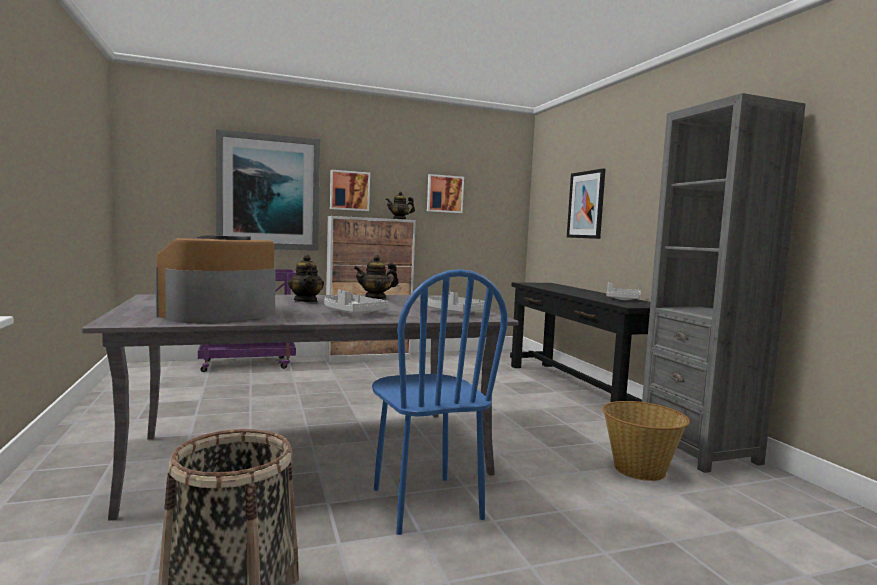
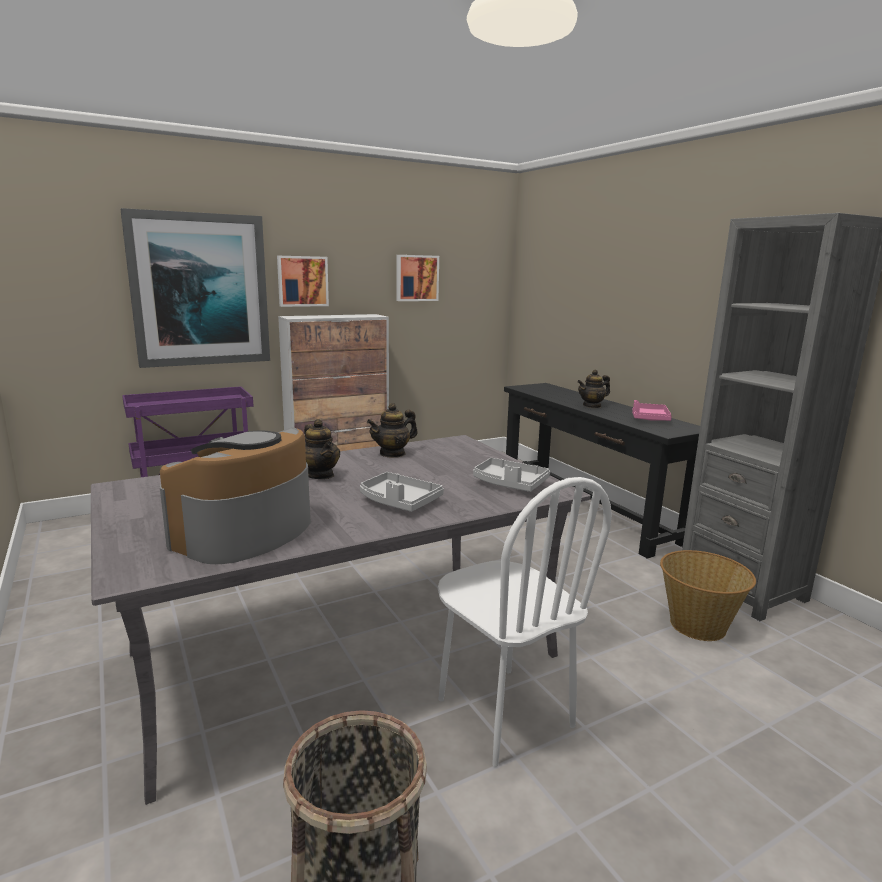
camera: 10 degrees left, 10 degrees up
blue chair [372,269,507,535] -> white chair [438,477,612,767]
teapot [386,192,415,219] -> teapot moved to [577,369,610,408]
picture [567,169,606,239] -> none
grey tray [606,282,641,300] -> pink tray [632,400,672,421]

